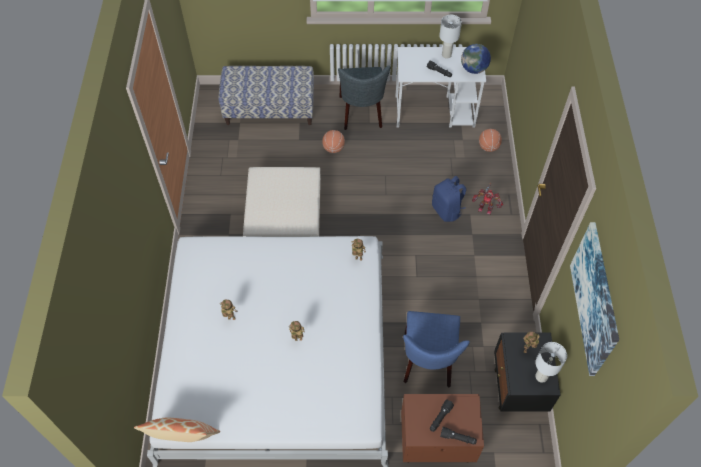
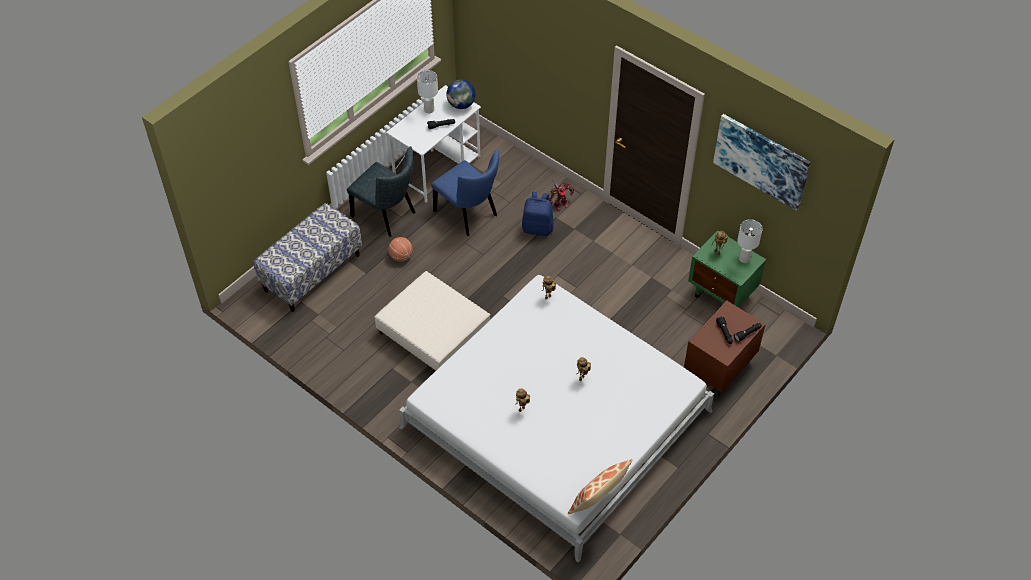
camera: 50 degrees left, 5 degrees down
blue chair [403,311,470,388] -> blue chair moved to [431,149,499,236]
basketball [479,129,502,152] -> none
black nightstand [494,333,560,412] -> green nightstand [688,230,766,308]

